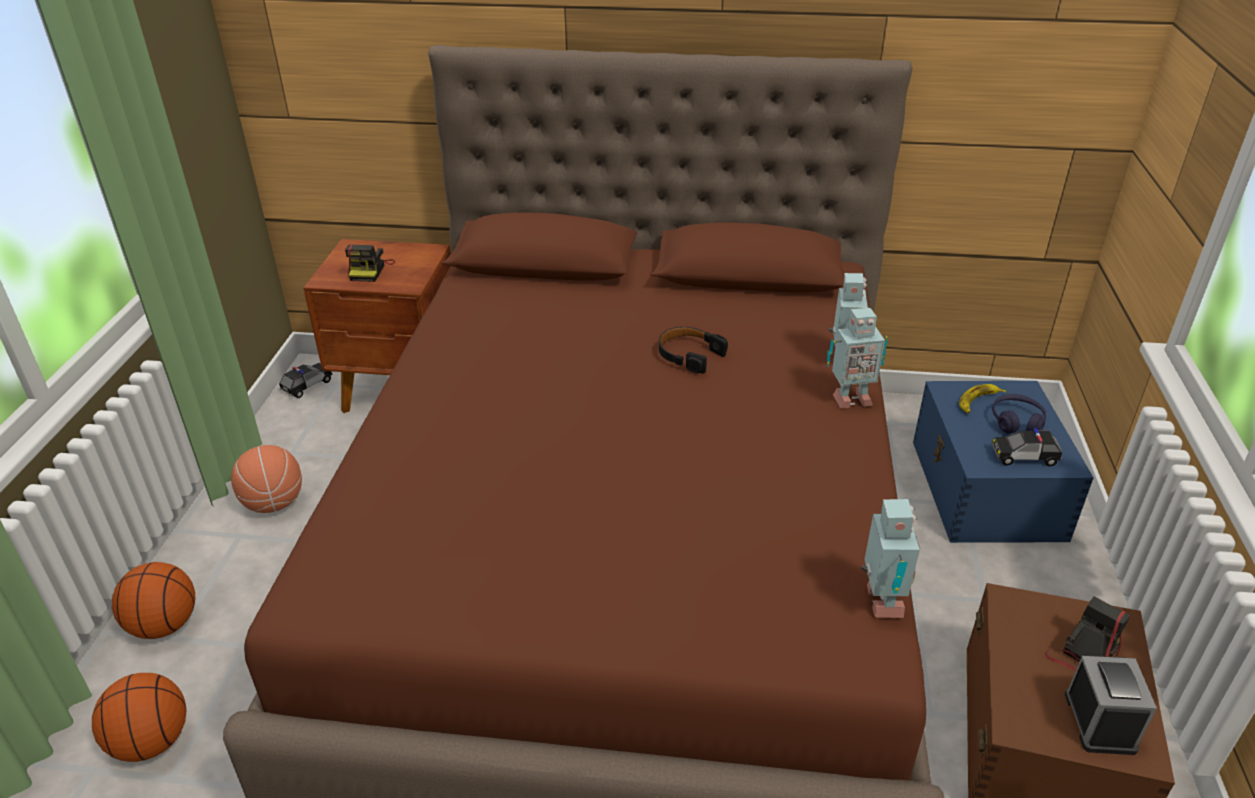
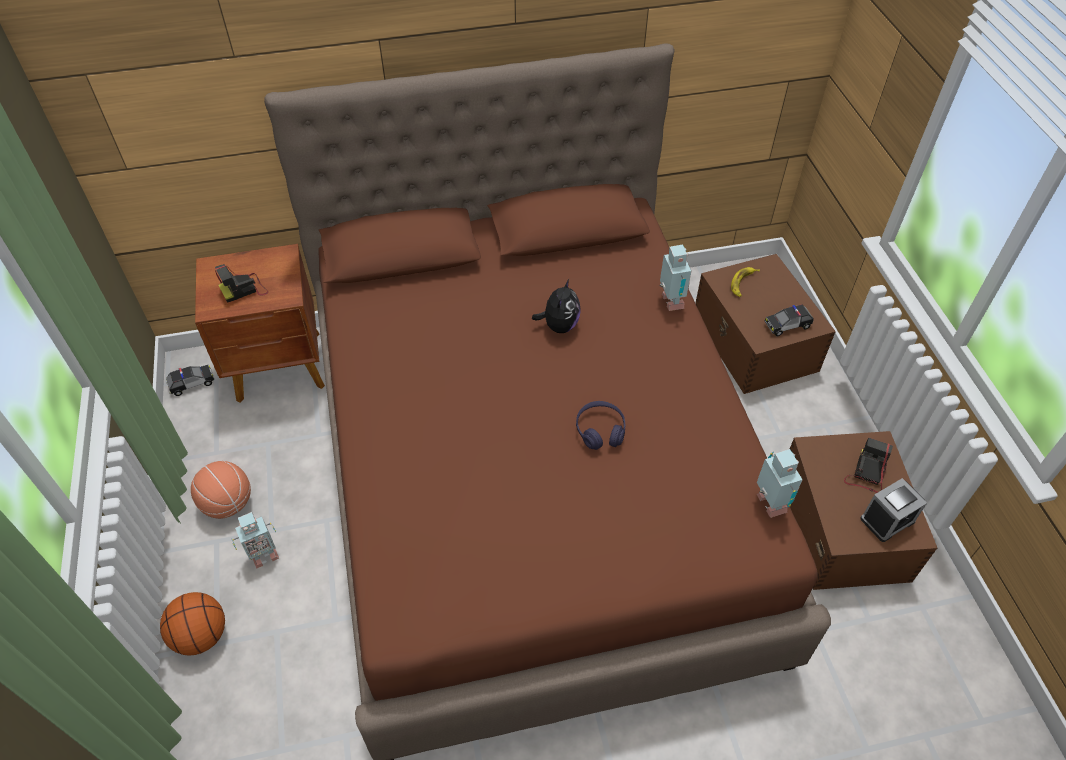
camera: 20 degrees left, 15 degrees up
basketball [92,673,187,762] -> none
toy car [279,363,332,398] -> toy car turned 45 degrees clockwise [166,365,214,396]
camera [345,244,395,282] -> camera turned 75 degrees clockwise [215,264,268,303]
black headphones [659,327,728,374] -> plush toy [532,279,581,333]
toy robot [827,308,889,408] -> toy robot moved to [231,512,279,569]
blue storage box [913,381,1094,543] -> brown storage box [695,254,836,394]
purple headphones [992,394,1046,434] -> purple headphones moved to [576,401,625,450]
alarm clock [1064,655,1157,755] -> alarm clock turned 75 degrees clockwise [860,478,927,542]

